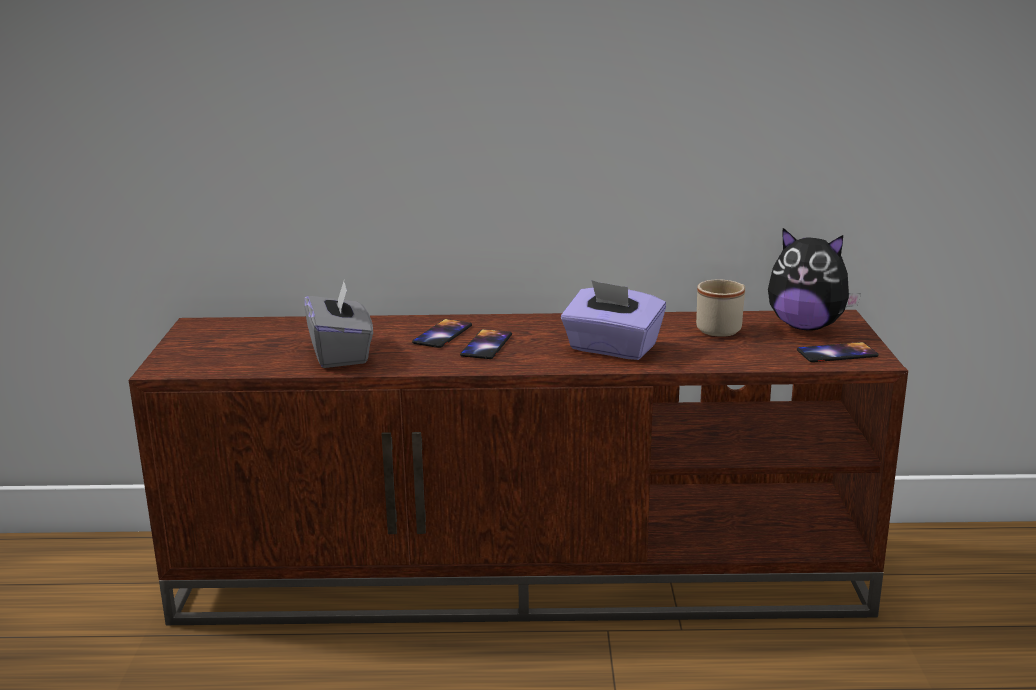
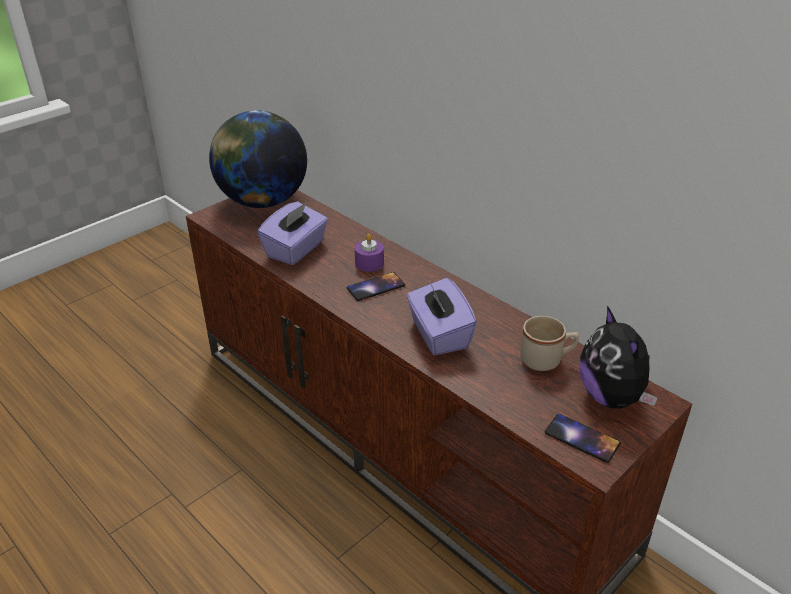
camera: 45 degrees right, 15 degrees up
grey tissue box [304,281,373,368] -> purple tissue box [257,201,328,265]
phone [412,319,472,348] -> purple candle [355,234,384,272]
none -> globe [209,110,307,208]

